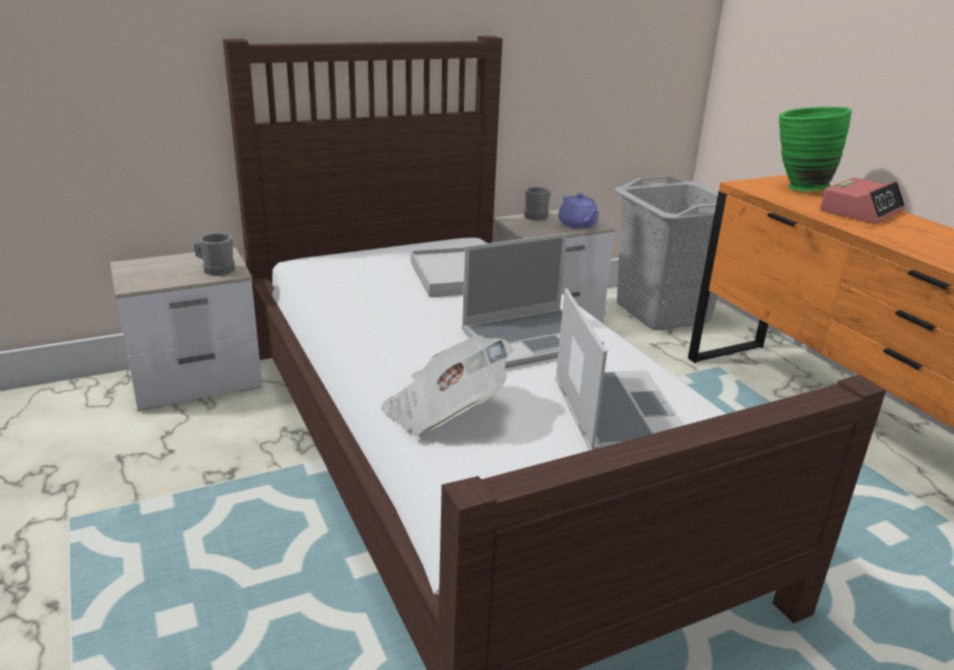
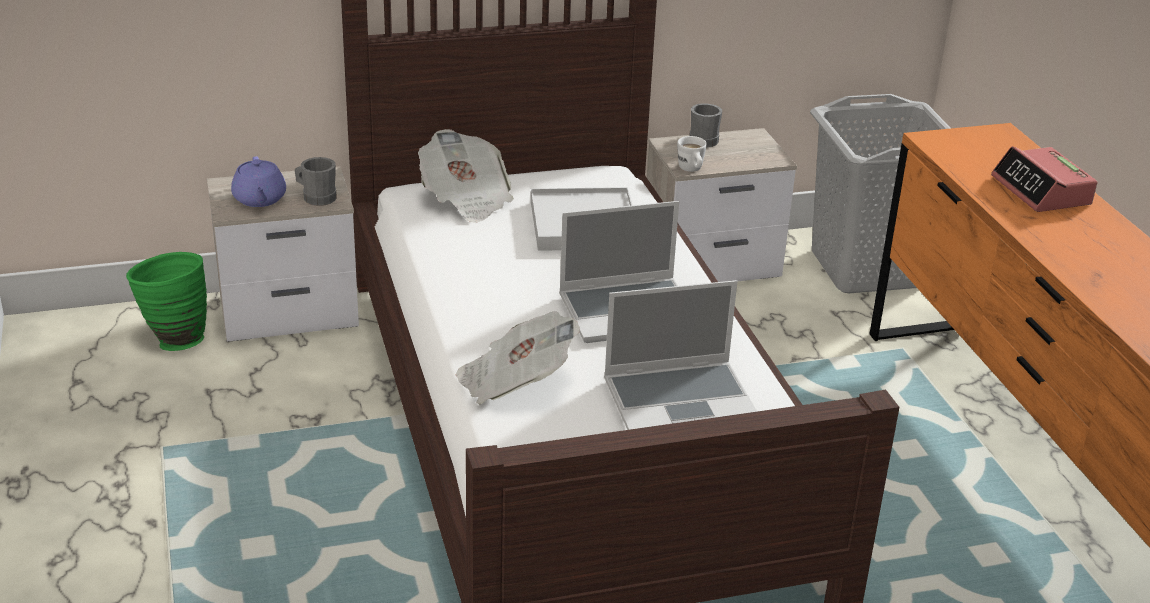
camera: 10 degrees right, 5 degrees up
laptop [555,288,684,451] -> laptop turned 75 degrees clockwise [604,280,757,430]
purple teapot [558,193,599,229] -> purple teapot moved to [231,156,286,207]
green vase [779,107,852,191] -> green vase moved to [126,252,207,351]
alarm clock [820,177,905,224] -> alarm clock turned 105 degrees clockwise [991,146,1097,212]
none -> newspaper [418,129,514,223]
none -> white mug [677,136,707,172]

